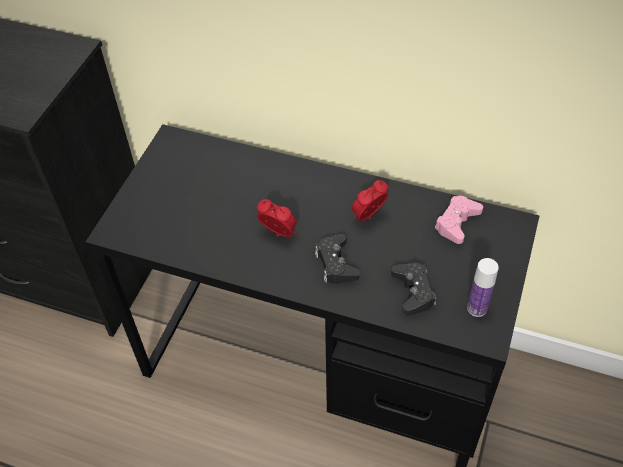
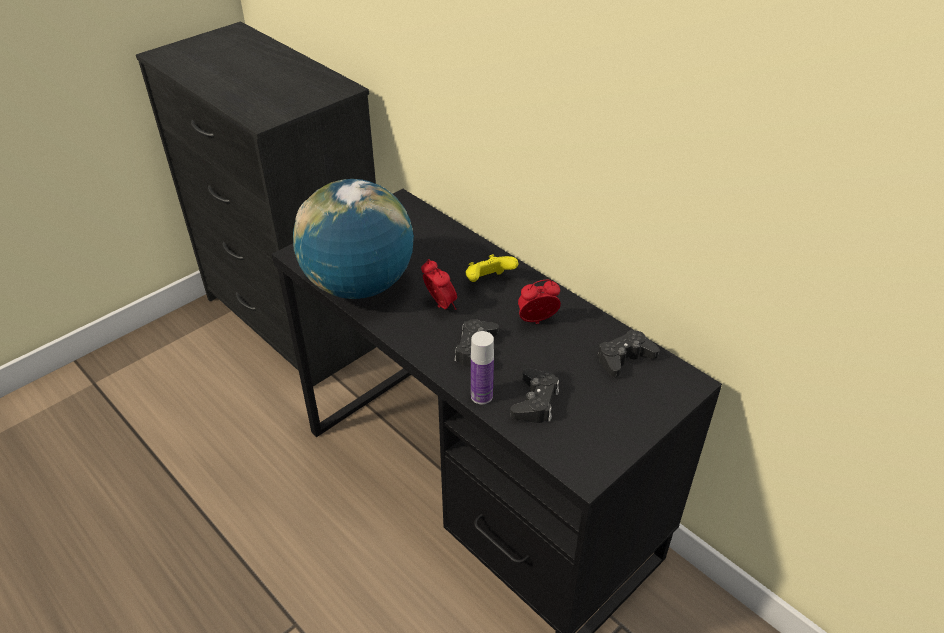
camera: 25 degrees right, 10 degrees down
pink game controller [435,196,483,244] -> black game controller [598,329,660,377]
bottle [467,258,499,317] -> bottle moved to [471,331,494,404]
none -> globe [293,179,414,299]
none -> yellow game controller [465,254,519,282]

